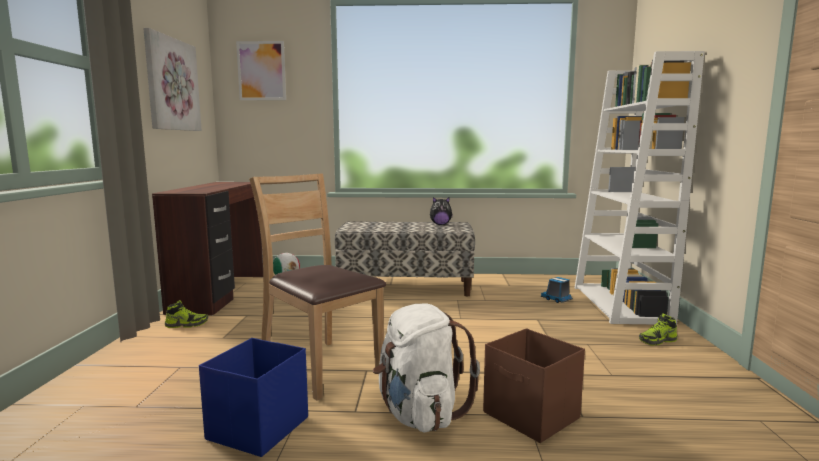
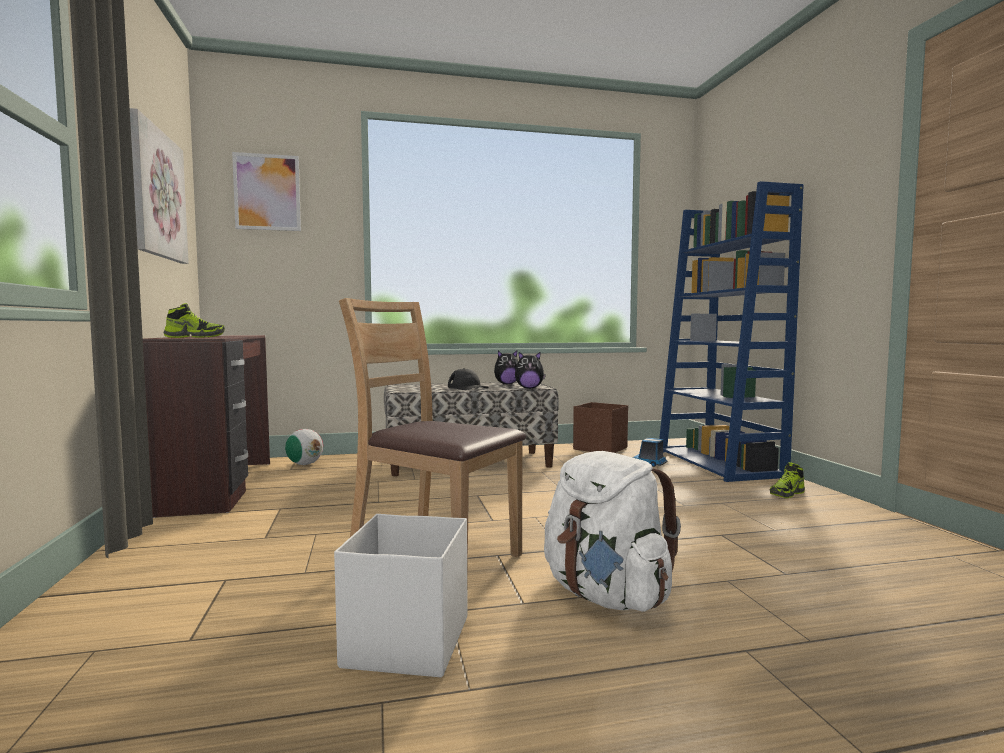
camera: 15 degrees left, 5 degrees down
shoe [165,300,208,328] -> shoe moved to [164,303,225,338]
blue storage box [199,338,308,457] -> white storage box [334,514,467,677]
brown storage box [483,329,585,443] -> brown storage box moved to [573,402,628,453]
white bookcase [575,51,705,325] -> blue bookcase [659,181,804,482]
none -> black cap [448,368,489,390]
none -> plush toy [515,352,546,389]

